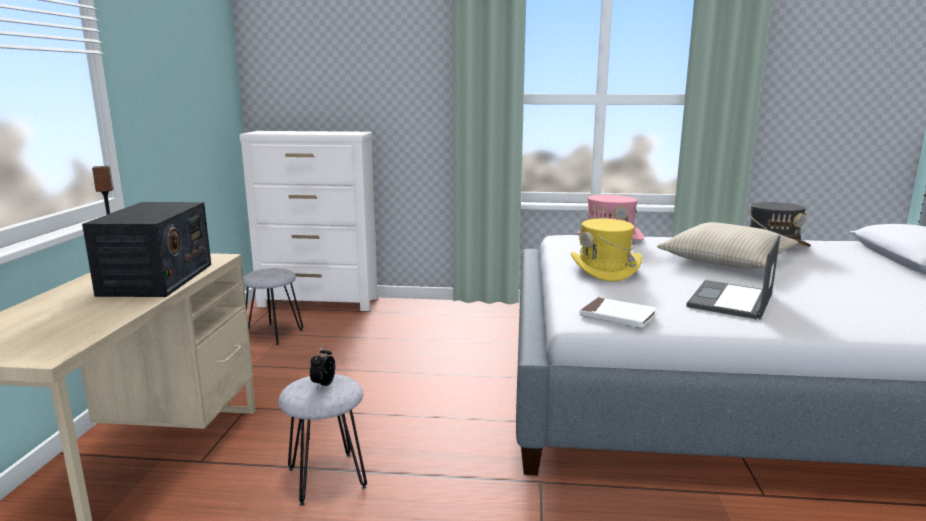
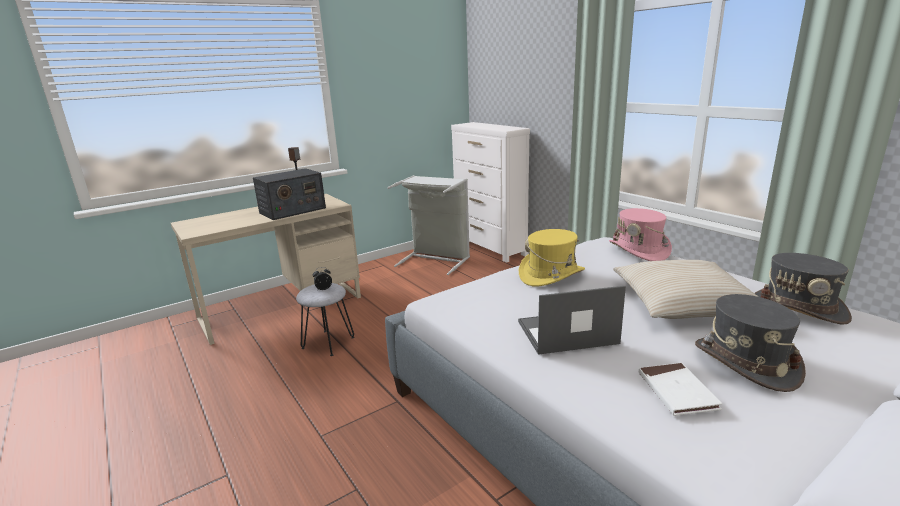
camera: 50 degrees right, 5 degrees up
grey stool [243,268,303,345] -> grey laundry basket [387,175,470,275]
white book [580,297,658,328] -> white book moved to [639,363,722,416]
none -> grey hat [695,294,806,392]

